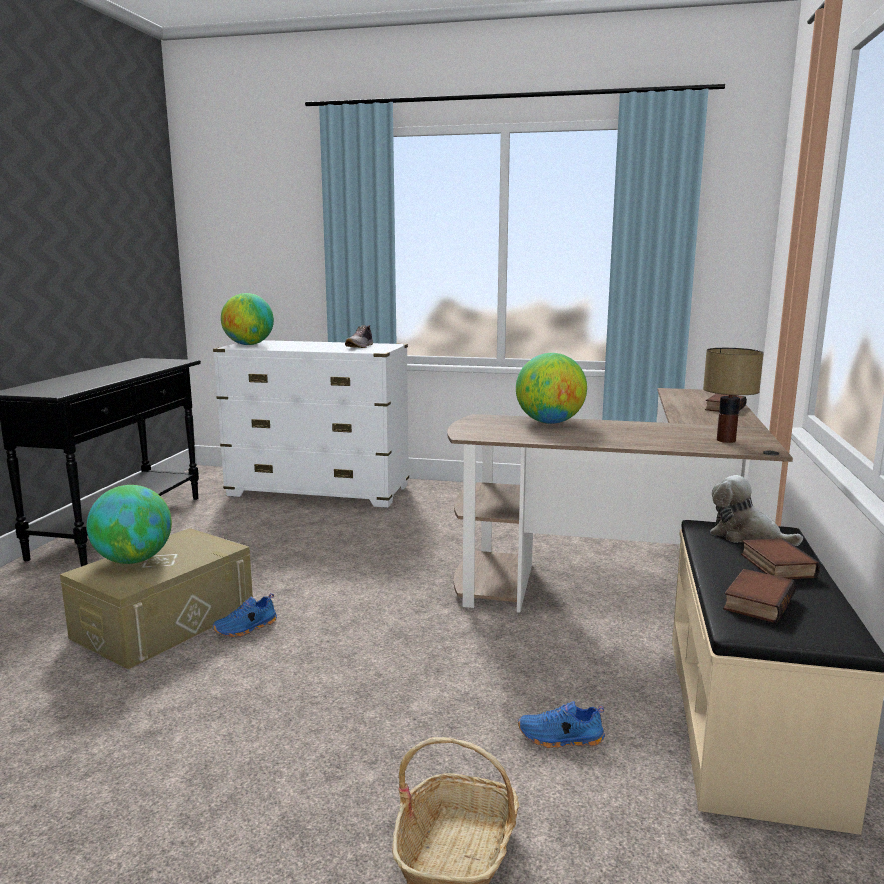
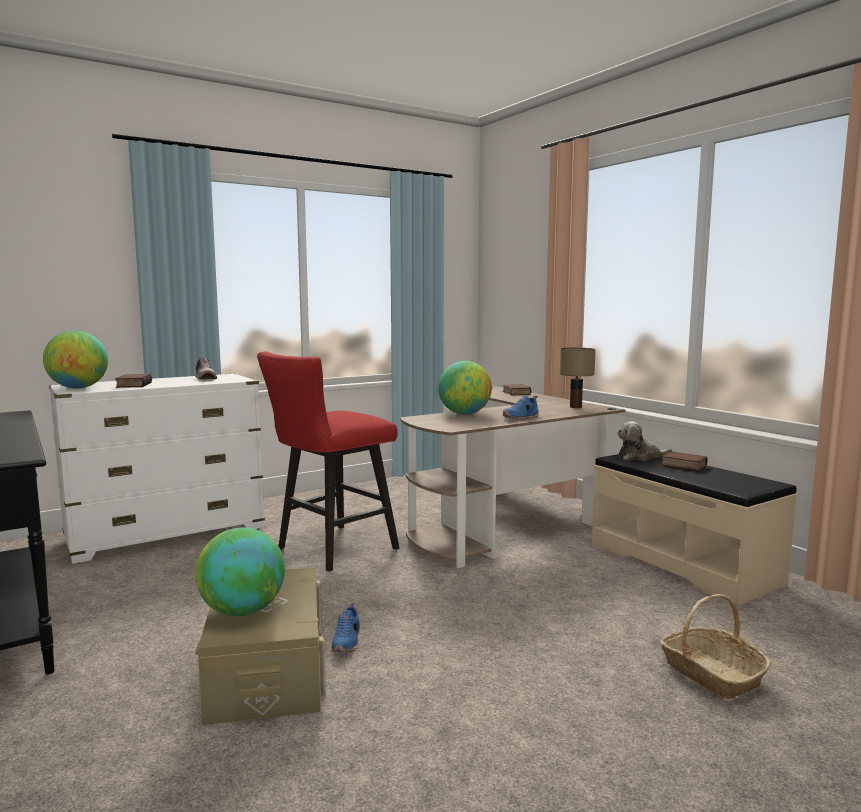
camera: 45 degrees left, 5 degrees down
blue shoe [518,701,605,748] -> blue shoe moved to [503,396,539,420]
book [723,569,796,623] -> book moved to [115,374,152,388]
none -> red stool [257,351,399,572]

